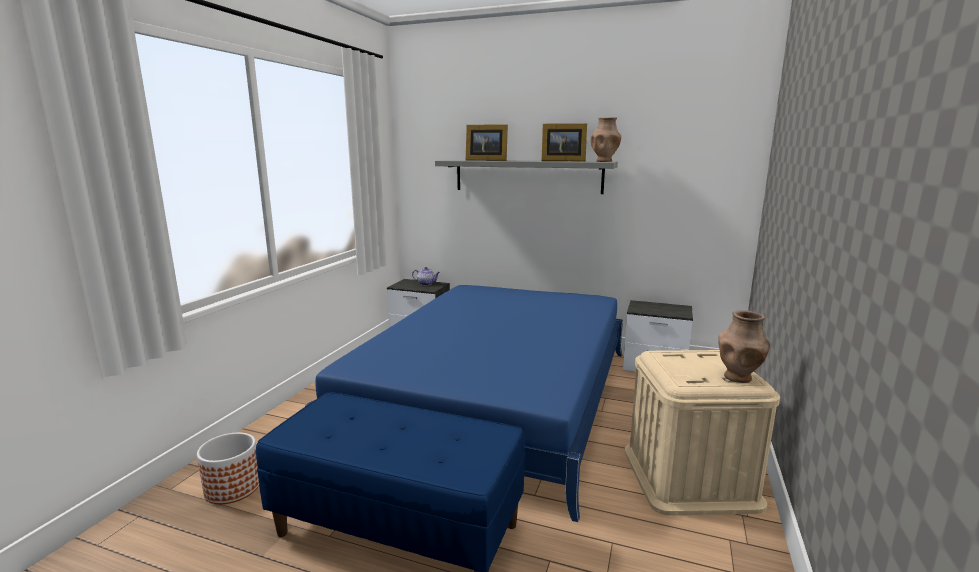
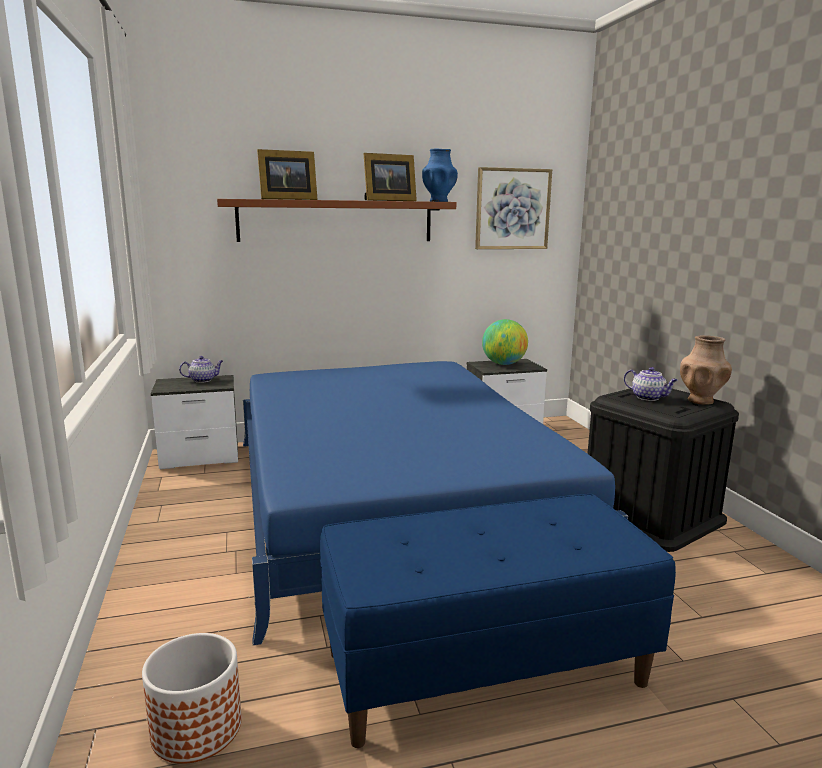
camera: 35 degrees left, 0 degrees up
grey shelf [435,160,618,194] -> brown shelf [217,199,456,242]
brown vase [591,117,621,162] -> blue vase [422,149,458,202]
beige storage box [625,350,780,515] -> black storage box [587,389,739,552]
none -> picture [475,167,552,249]
none -> globe [482,319,528,365]
none -> teapot [624,367,678,401]

